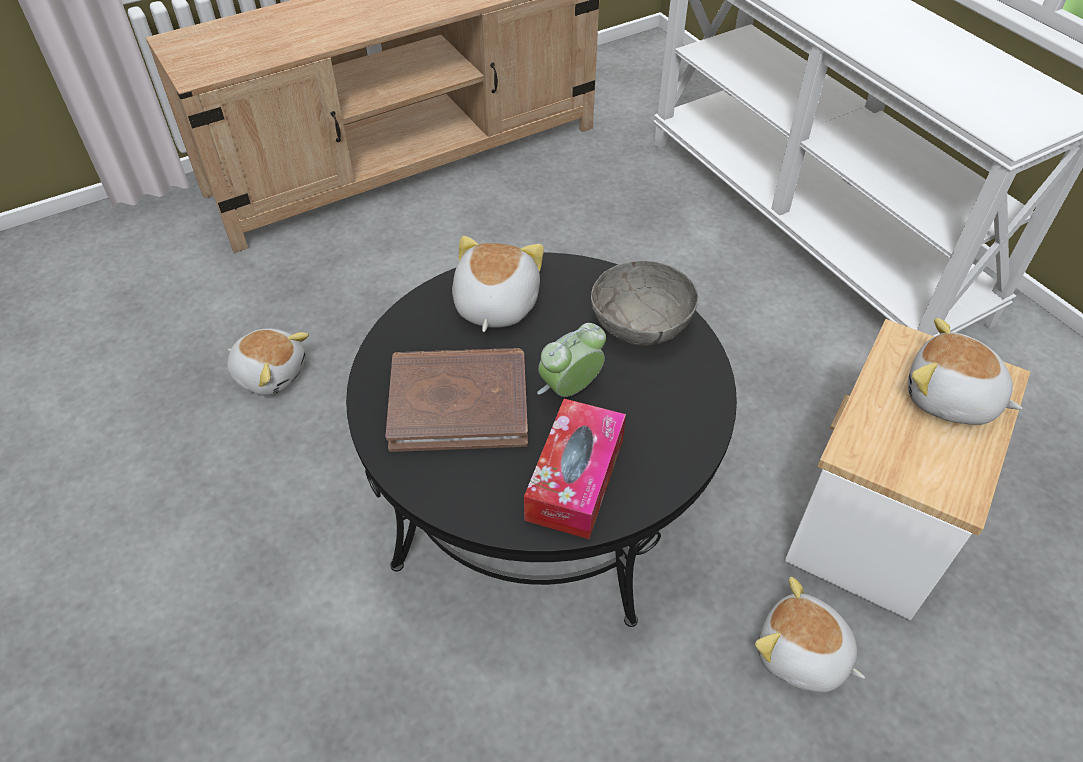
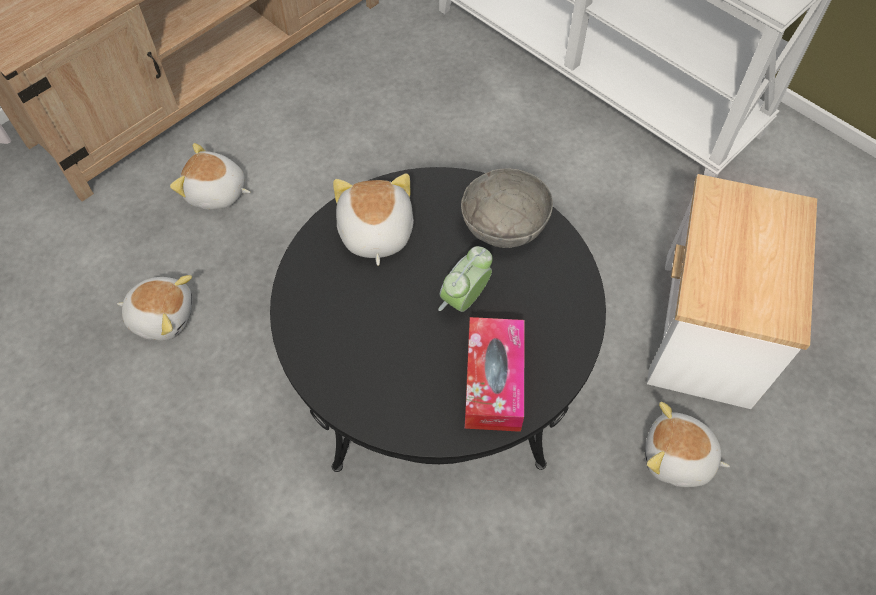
camera: 15 degrees left, 10 degrees up
brown book [386,348,528,452] -> none
plush toy [908,318,1022,425] -> plush toy moved to [170,143,250,210]

